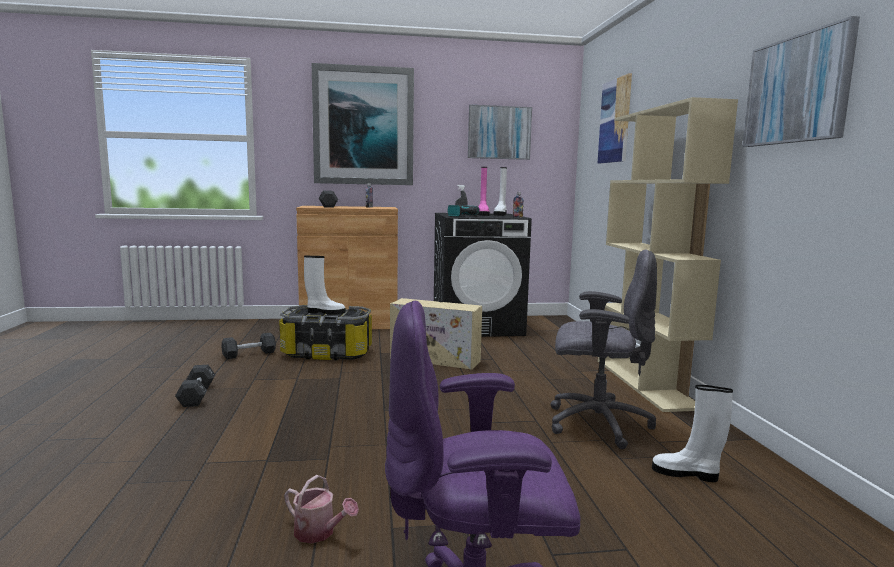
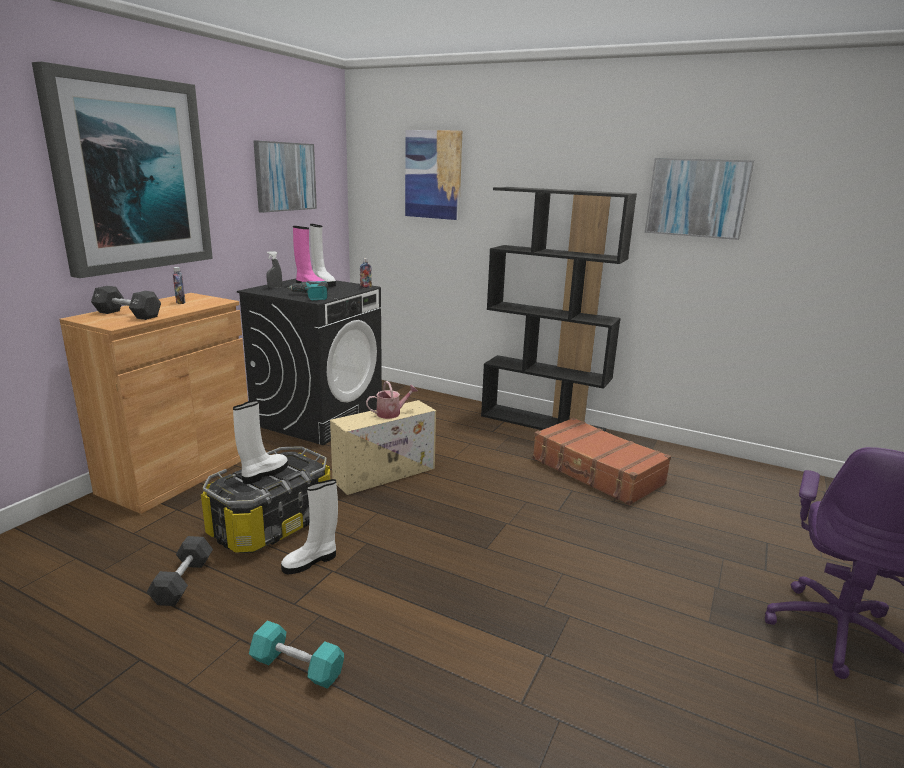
camera: 55 degrees left, 10 degrees up
black dumbbell [175,365,215,407] -> turquoise dumbbell [249,620,344,689]
watering can [284,475,359,543] -> watering can moved to [366,381,418,419]
grey office chair [550,249,657,449] -> brown suitcase [532,417,671,505]
beige bookcase [598,97,738,412] -> black bookcase [481,187,637,431]
white boot [652,385,733,482] -> white boot moved to [281,479,338,574]

